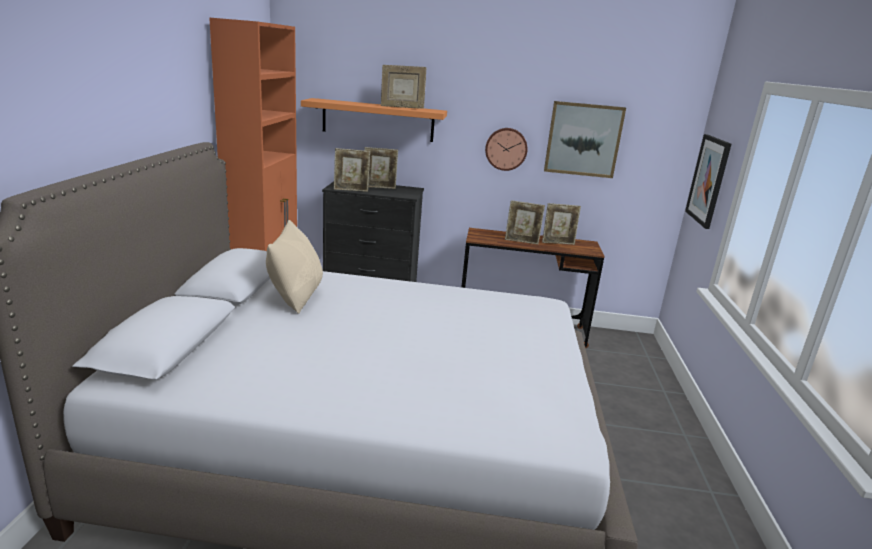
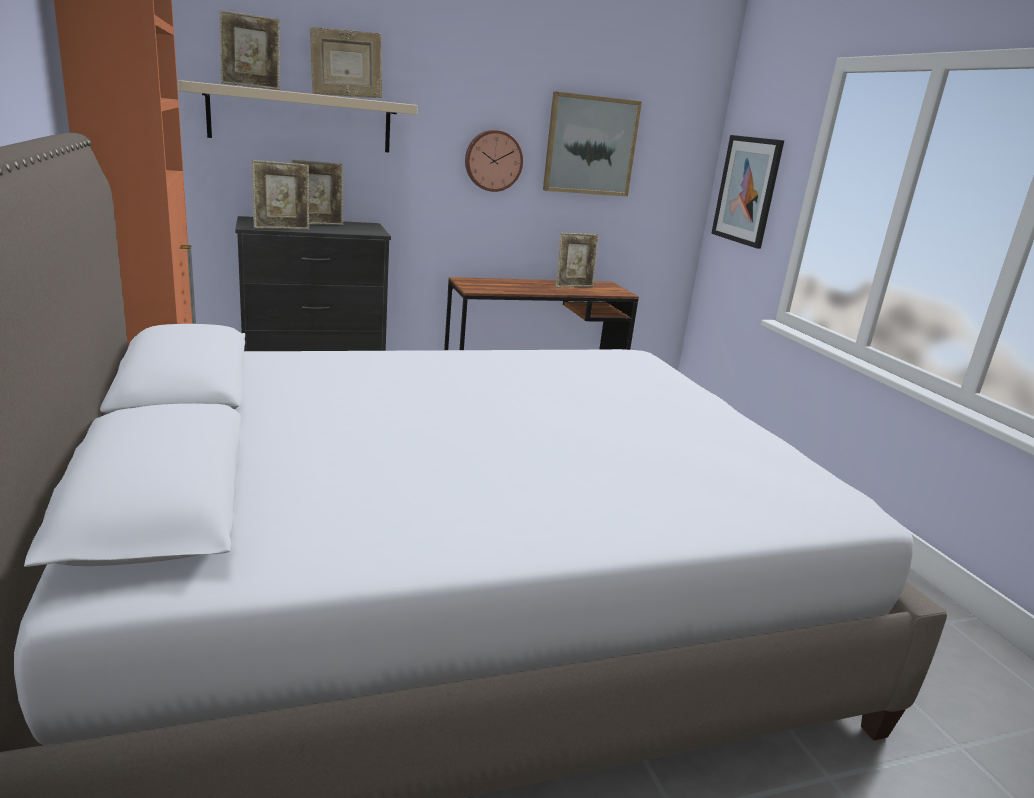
camera: 25 degrees left, 0 degrees up
beige pillow [266,220,323,314] -> none
orange shelf [301,98,447,142] -> beige shelf [178,80,417,152]
picture frame [505,200,545,245] -> picture frame moved to [220,10,280,90]

